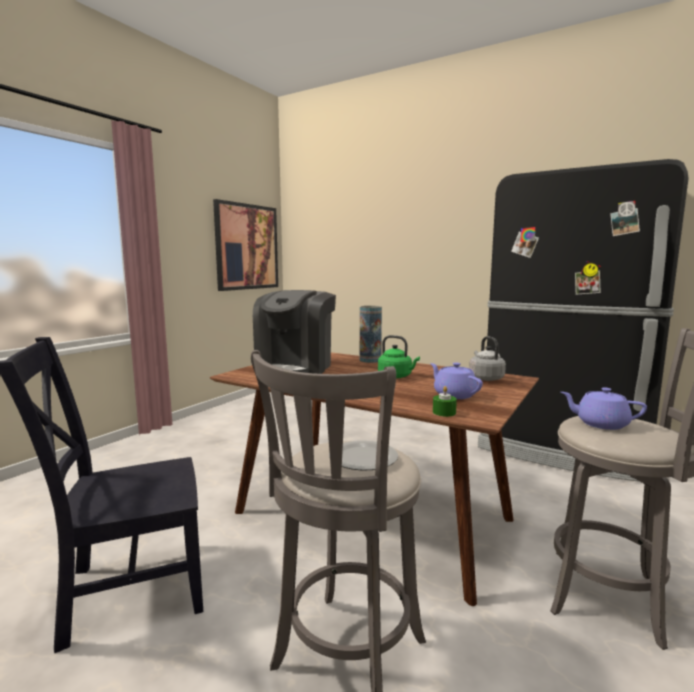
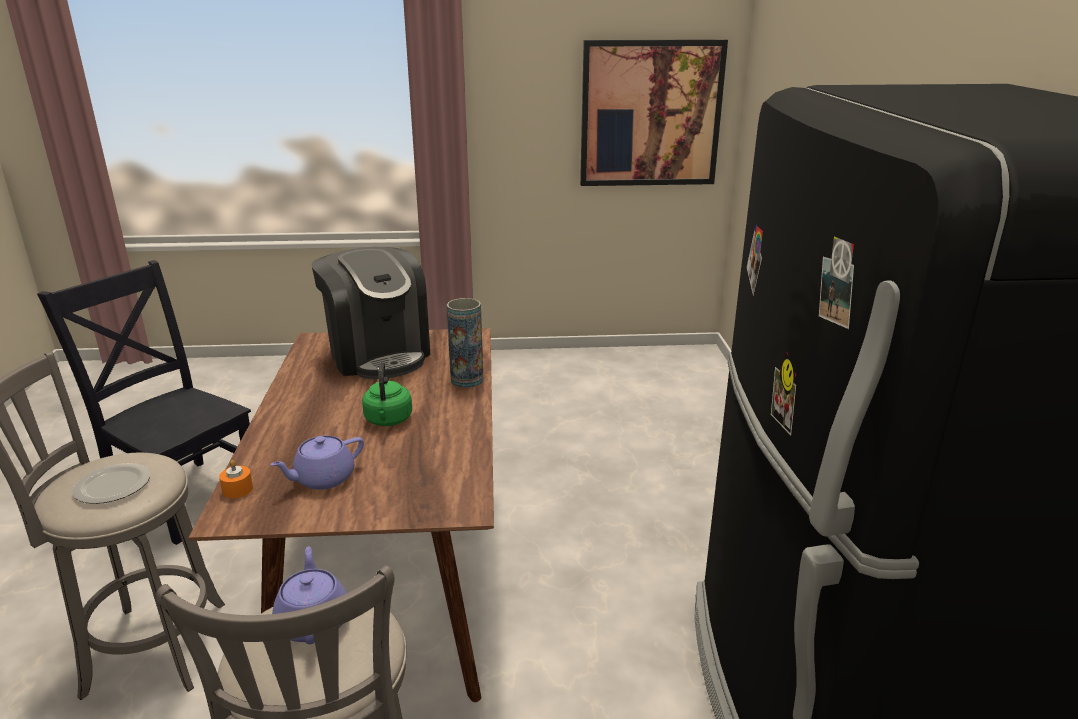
camera: 55 degrees right, 15 degrees up
coffee machine [253,290,336,374] -> coffee machine turned 105 degrees counterclockwise [311,247,430,379]
purple teapot [430,362,483,399] -> purple teapot turned 150 degrees counterclockwise [270,436,364,490]
green candle [433,386,457,417] -> orange candle [219,460,253,498]
grey kettle [469,336,506,381] -> none

